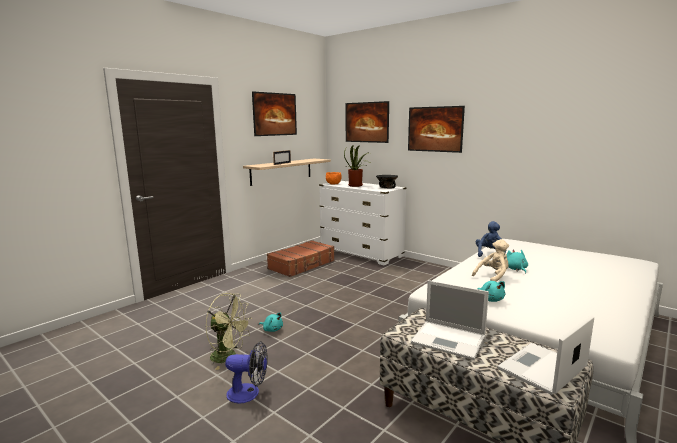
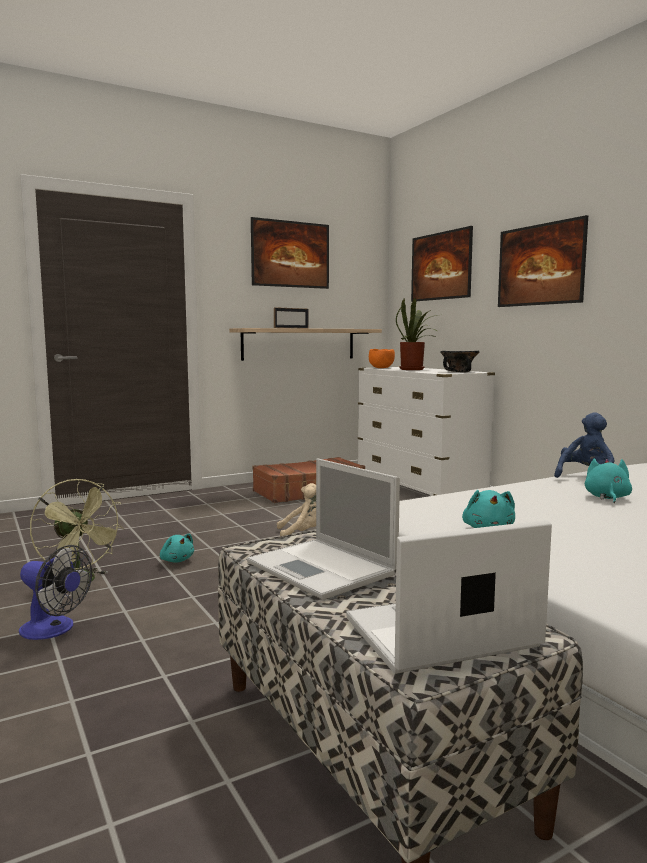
camera: 20 degrees right, 5 degrees down
beige plush toy [472,239,509,281] -> beige plush toy moved to [277,483,316,536]

